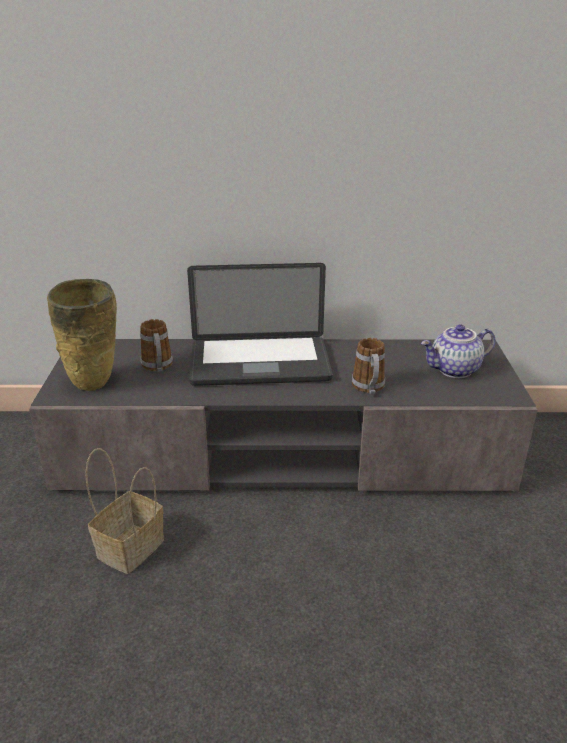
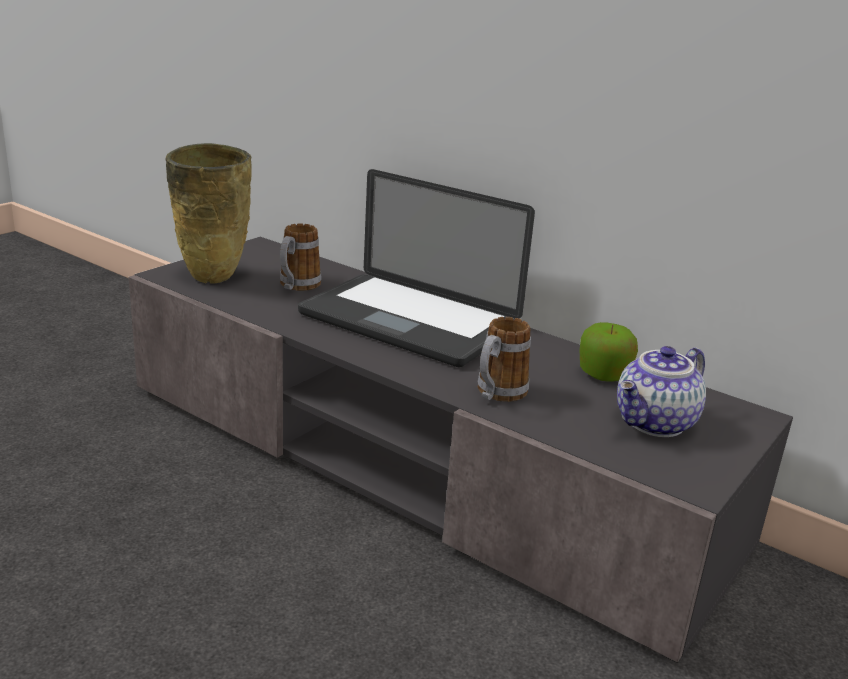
camera: 35 degrees right, 5 degrees down
basket [85,448,164,574] -> none
teapot [421,324,495,378] -> teapot turned 60 degrees counterclockwise [617,346,706,437]
none -> apple [580,322,638,382]

